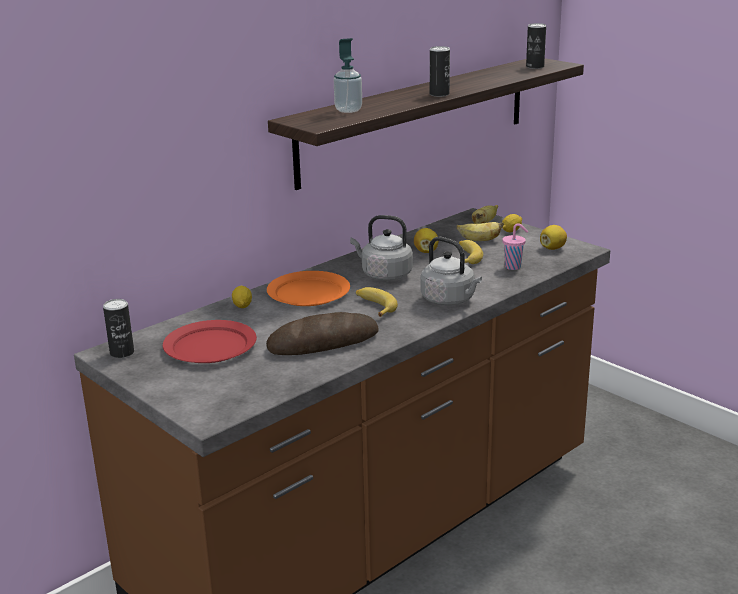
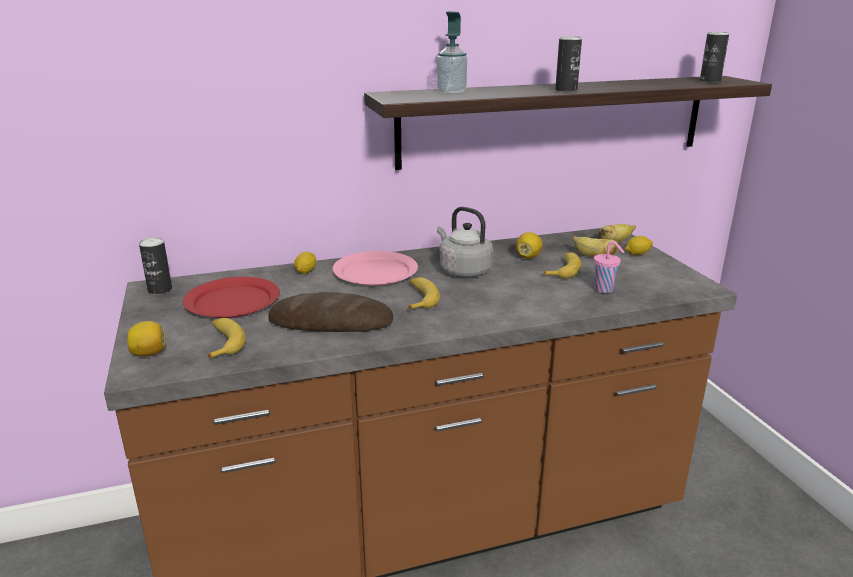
camera: 25 degrees right, 0 degrees up
orange plate [267,271,350,306] -> pink plate [333,251,418,286]
grey kettle [421,237,482,306] -> none
lemon [540,225,567,250] -> lemon moved to [127,321,166,356]
none -> banana [208,318,246,359]

